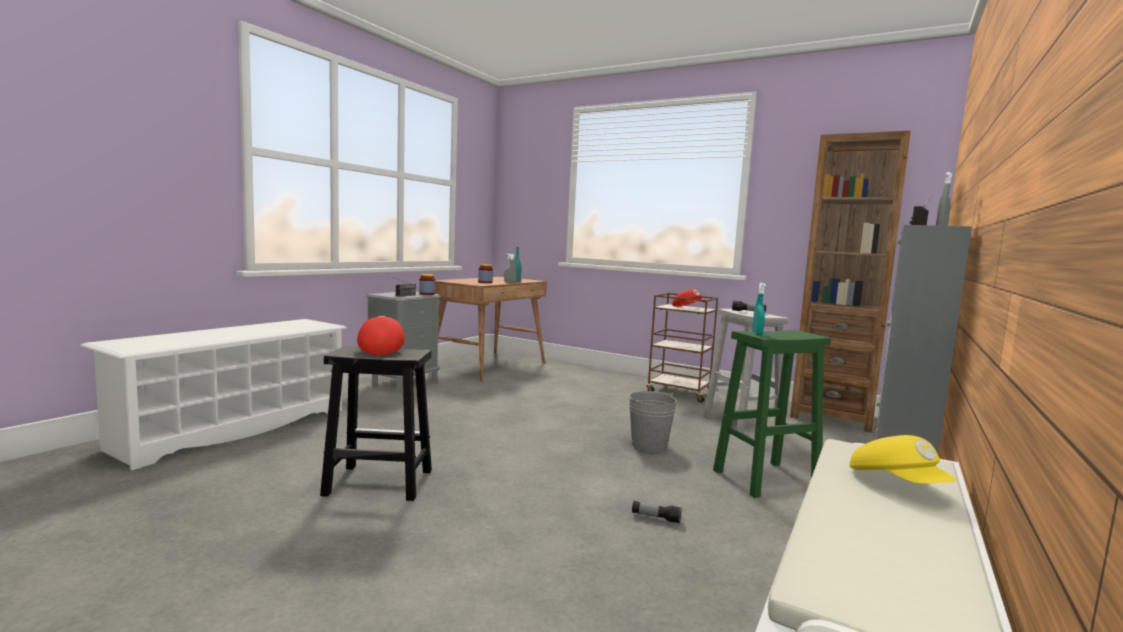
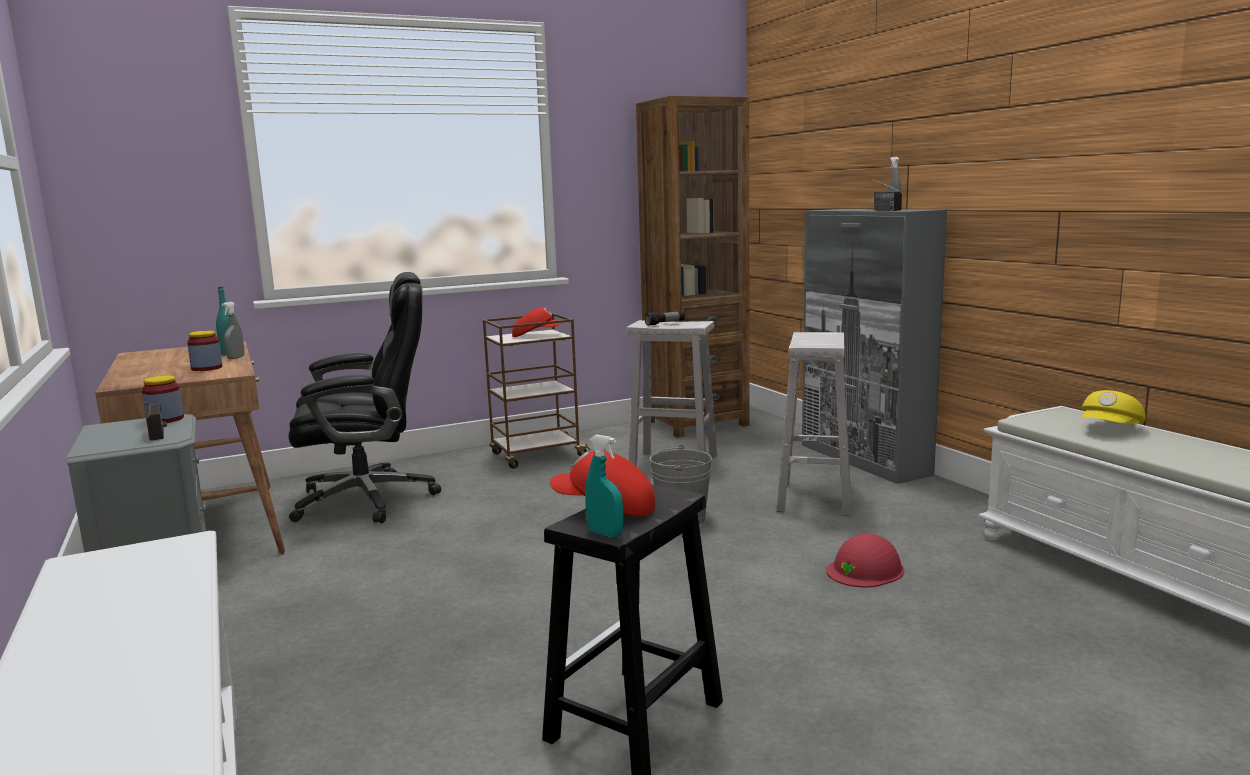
camera: 55 degrees left, 5 degrees up
flashlight [632,501,682,524] -> red hard hat [826,534,904,588]
green stool [713,330,831,498] -> white stool [777,332,851,516]
turquoise spray bottle [752,283,766,335] -> turquoise spray bottle moved to [585,435,623,537]
yellow cap [849,435,957,484] -> yellow cap turned 120 degrees clockwise [1081,390,1146,425]
none -> black office chair [289,272,441,523]

